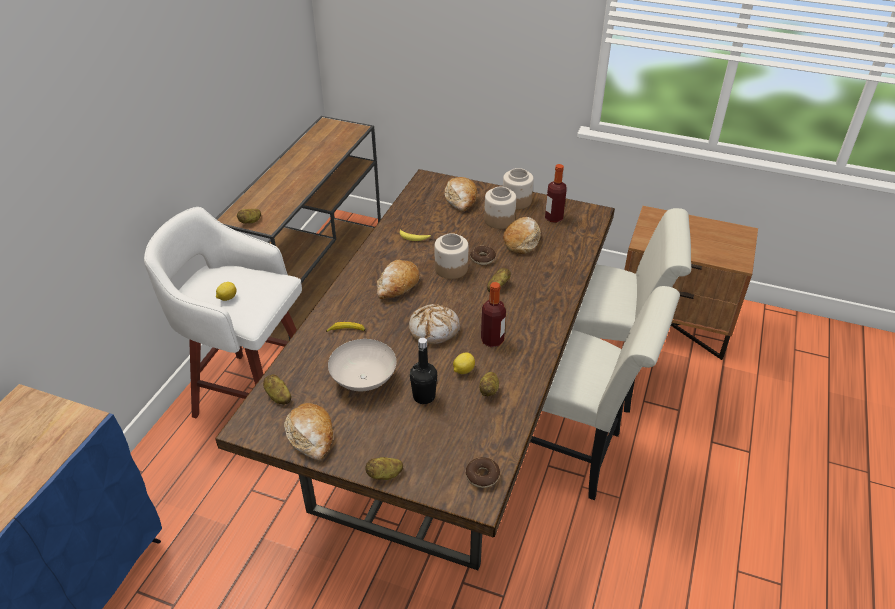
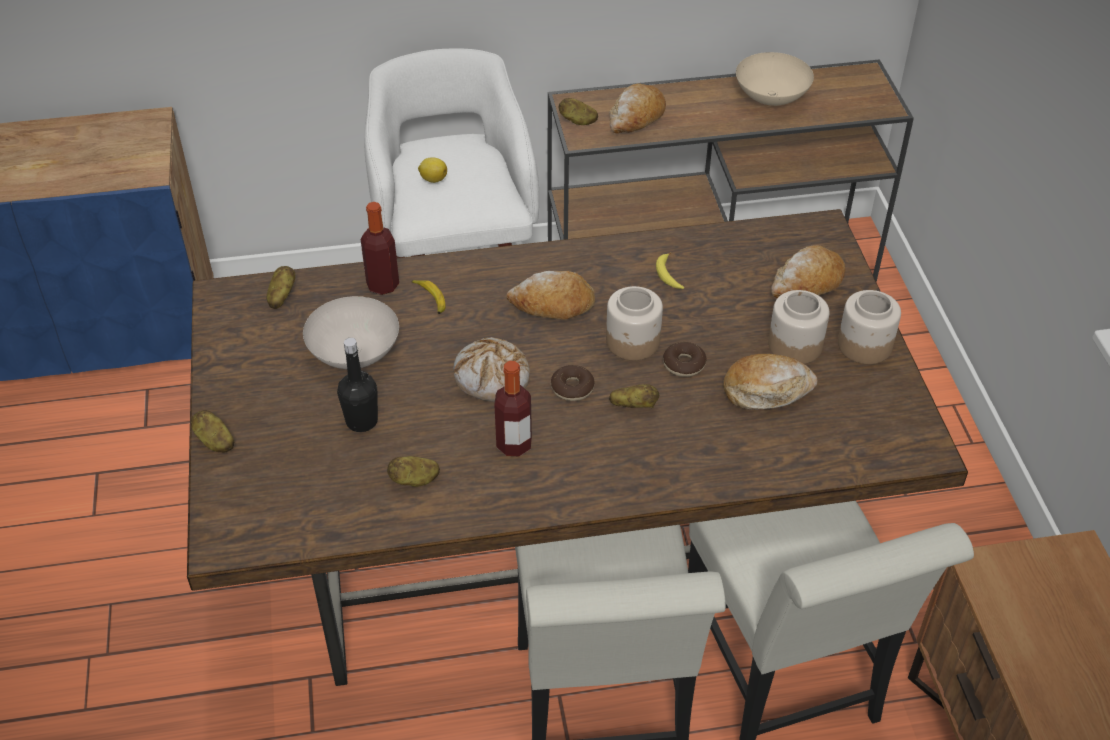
camera: 60 degrees right, 5 degrees up
bread [284,403,333,460] -> bread moved to [610,83,666,134]
lemon [453,352,475,374] -> none
donut [466,457,500,488] -> donut moved to [551,365,595,401]
bottle [545,164,567,223] -> bottle moved to [361,202,399,295]
none -> beige bowl [736,52,814,106]

